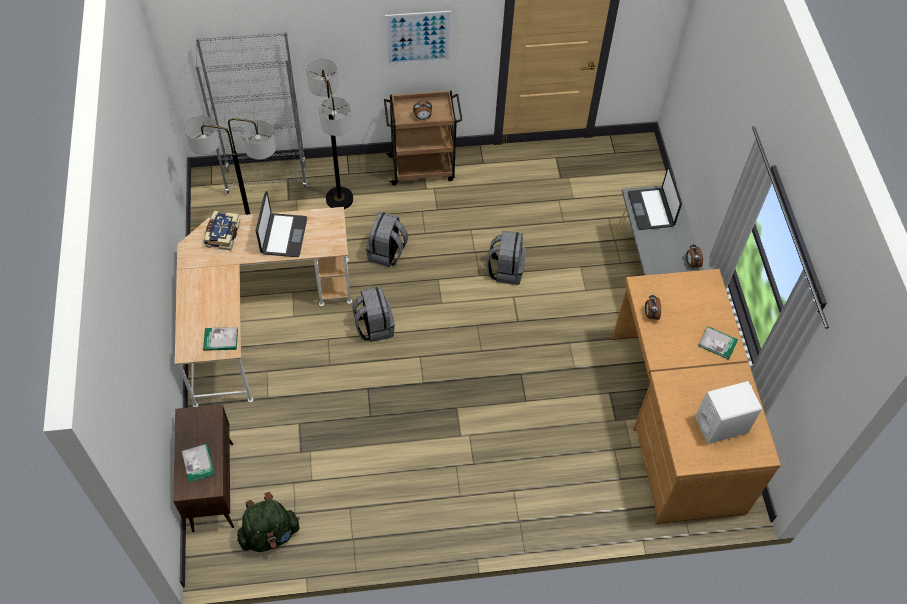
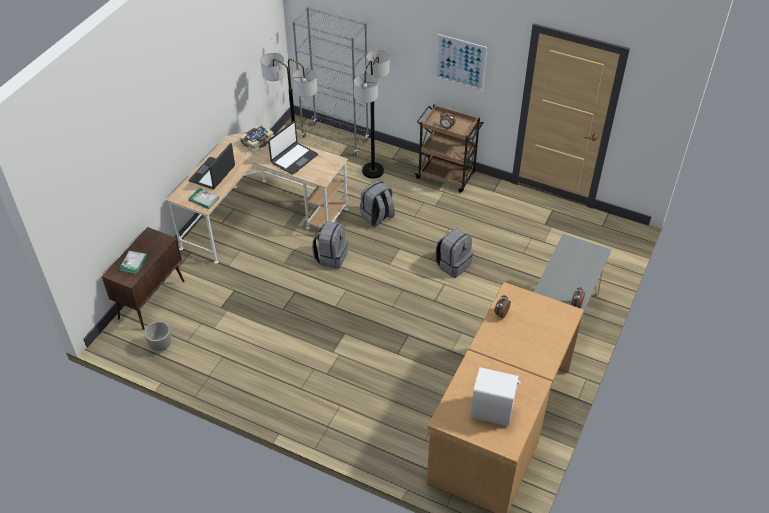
camera: 35 degrees right, 10 degrees down
green backpack [237,492,300,552] -> grey planter [144,321,172,351]
laptop [628,166,682,230] -> laptop moved to [189,143,235,189]
book [698,326,738,360] -> none

